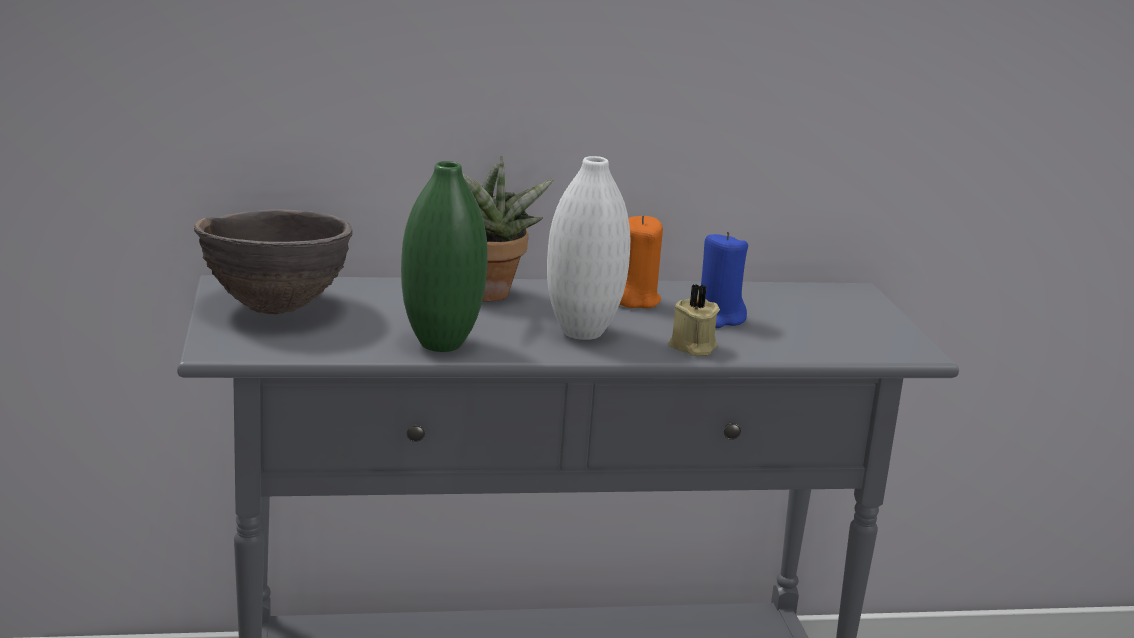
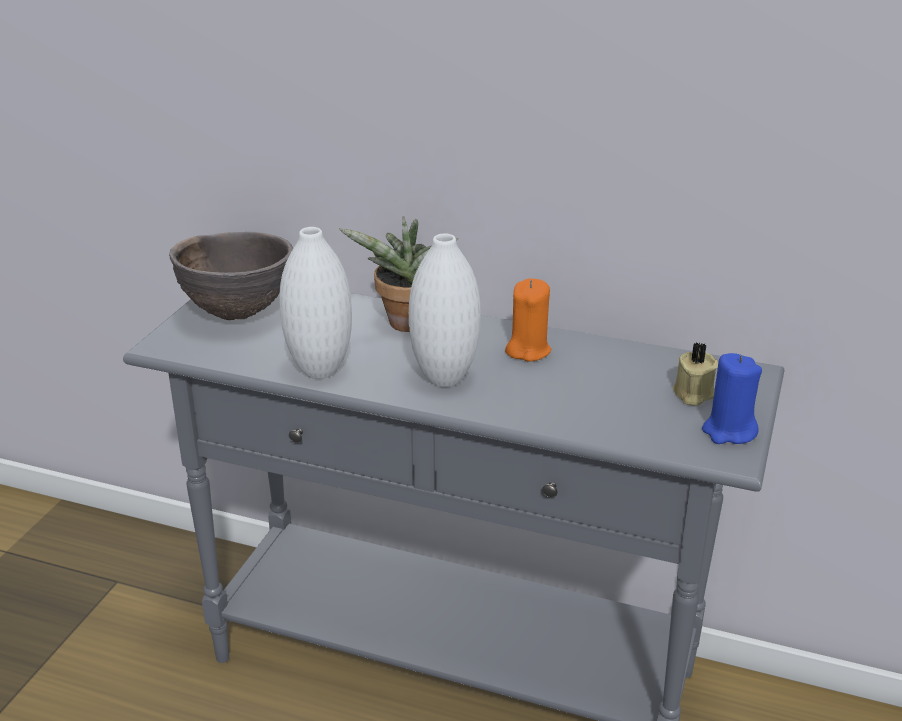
camera: 30 degrees right, 10 degrees up
green vase [401,161,487,352] -> white vase [279,227,352,379]
beige candle [668,284,720,356] -> beige candle moved to [672,342,718,406]
blue candle [701,231,748,328] -> blue candle moved to [702,353,762,444]

